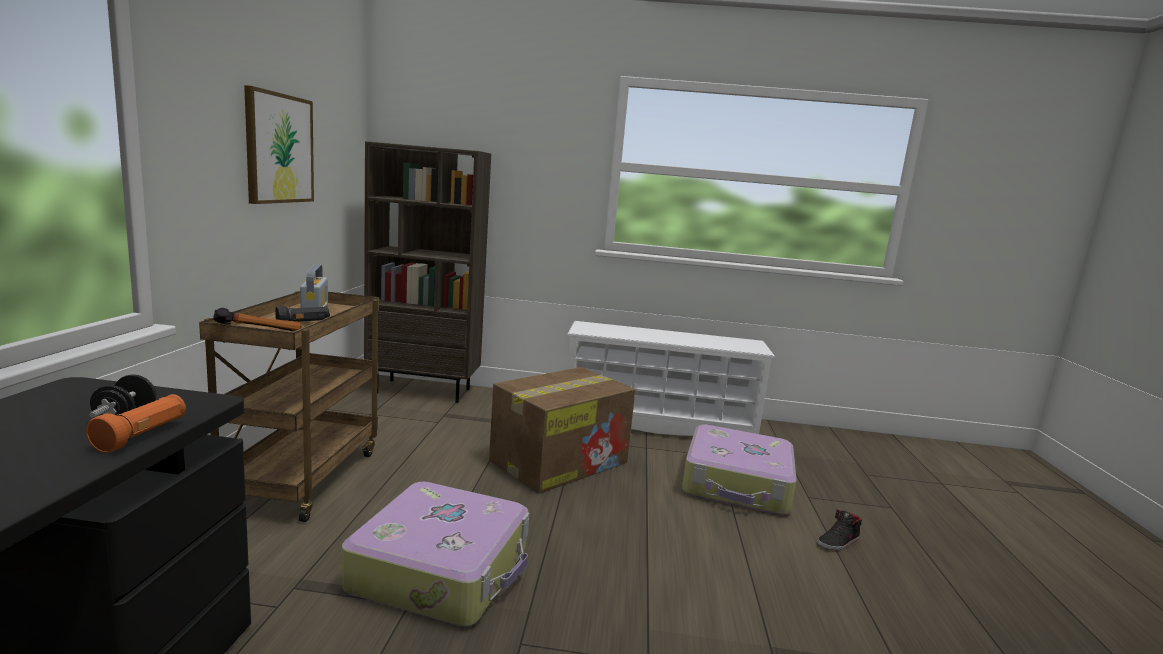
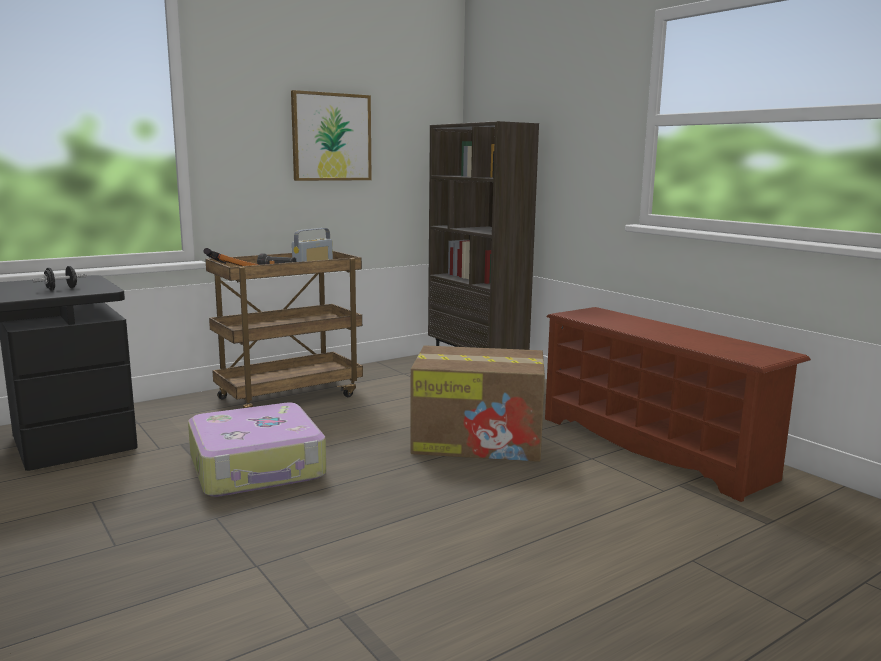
camera: 50 degrees right, 0 degrees up
orange flashlight [86,394,186,453] -> none
white shoe rack [566,321,777,436] -> brown shoe rack [545,307,811,502]
suitcase [682,425,797,515] -> none
black shoe [817,510,862,550] -> none

